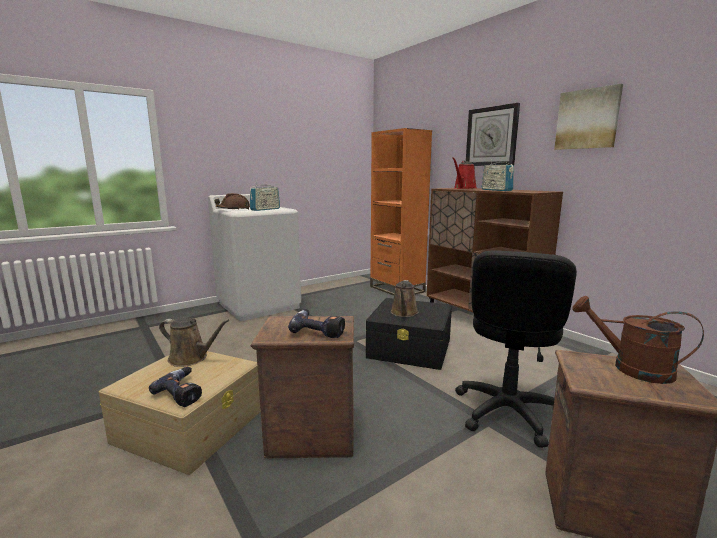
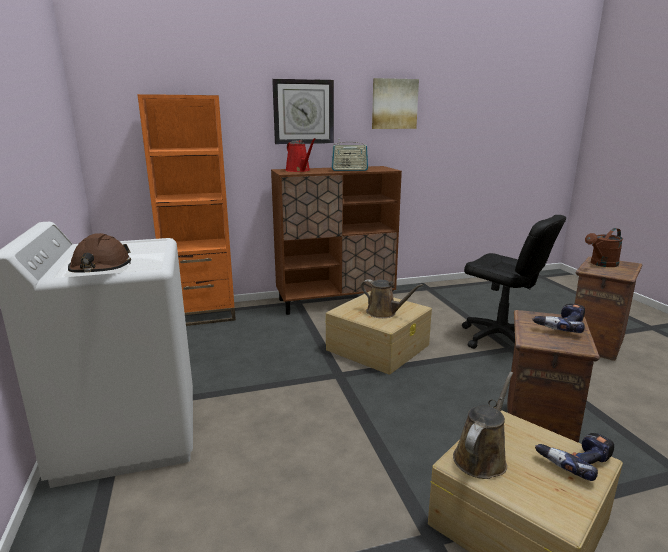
camera: 70 degrees left, 5 degrees up
radio [250,182,280,211] -> none
black storage box [366,298,452,370] -> beige storage box [326,291,432,375]

